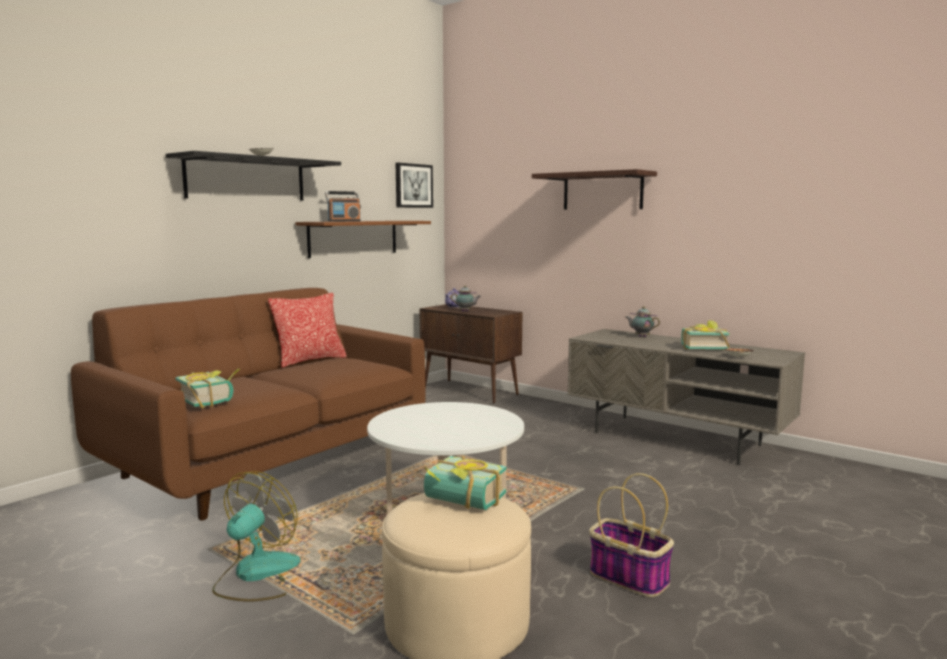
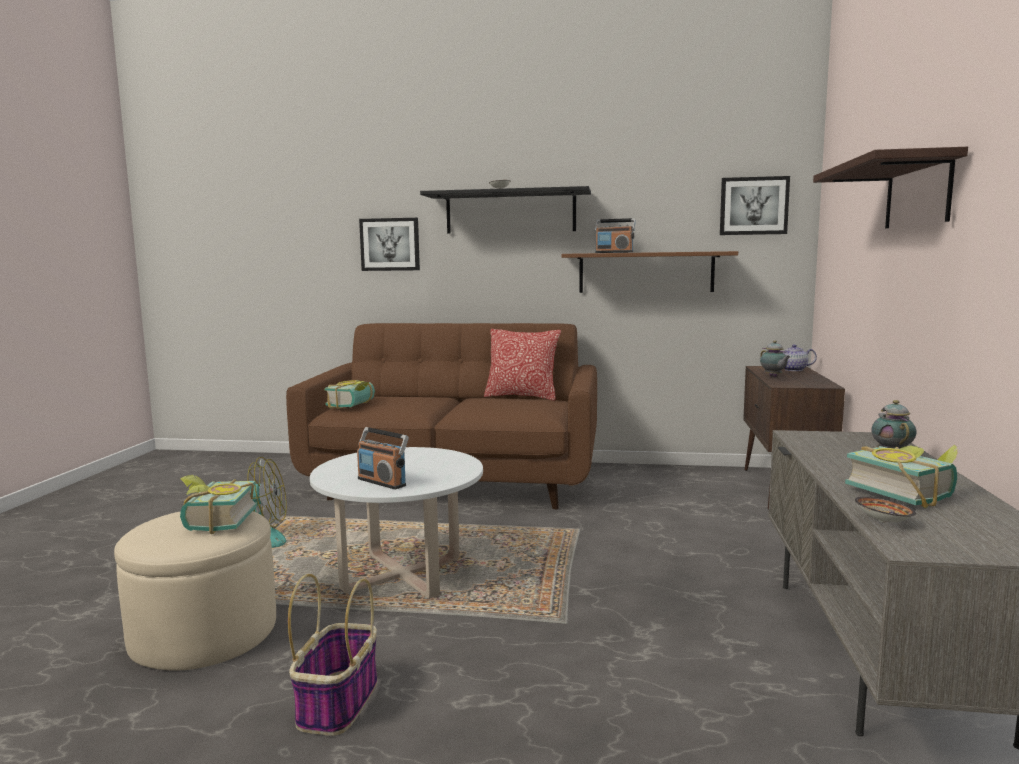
camera: 60 degrees right, 0 degrees up
none -> radio [357,427,409,489]
none -> picture [359,218,420,271]

